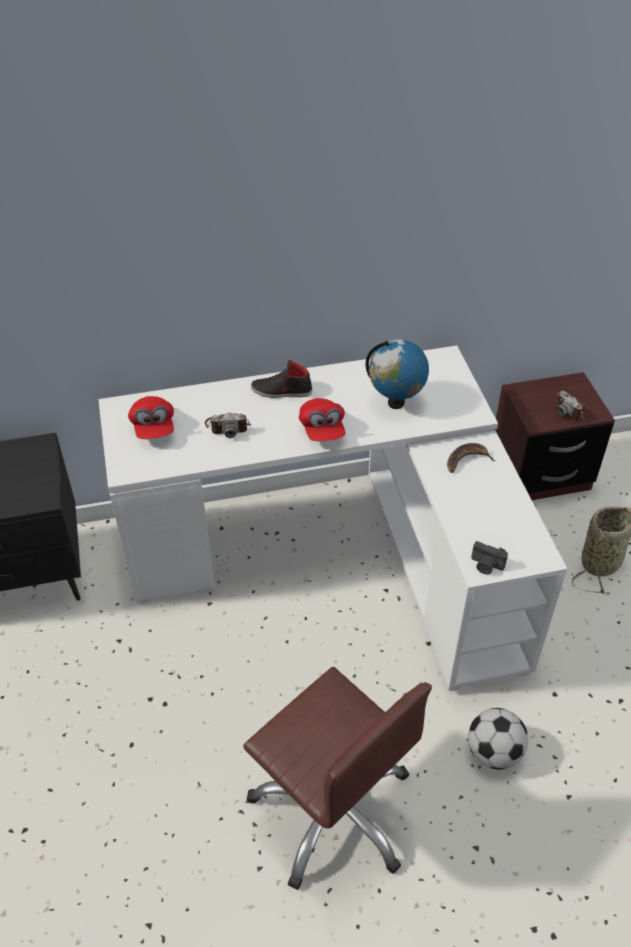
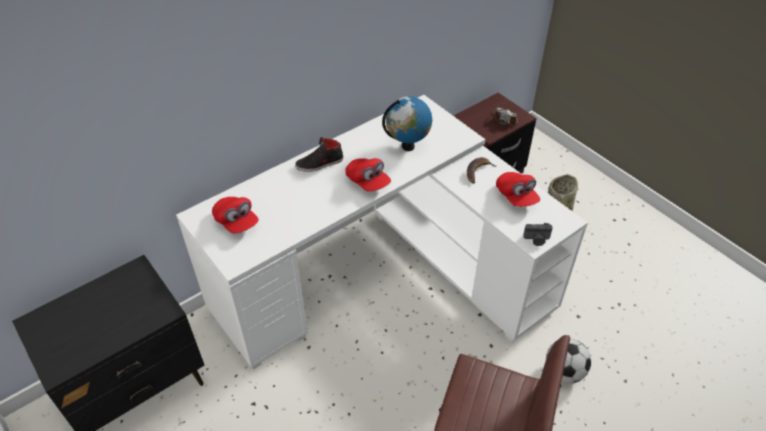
camera: 25 degrees left, 0 degrees up
camera [205,413,251,438] -> none
none -> red cap [496,172,540,207]

